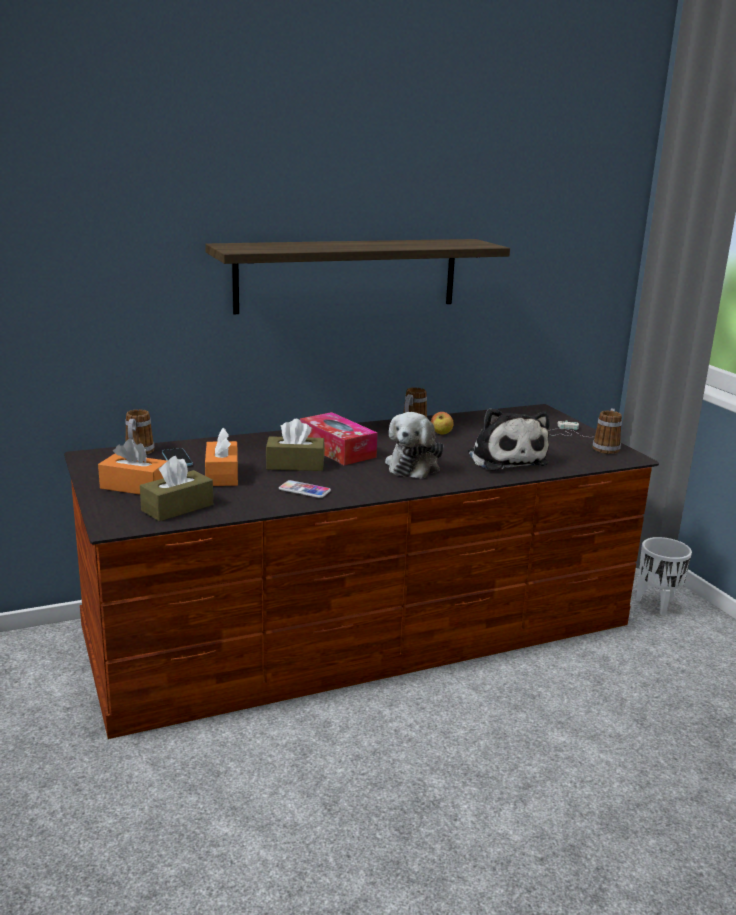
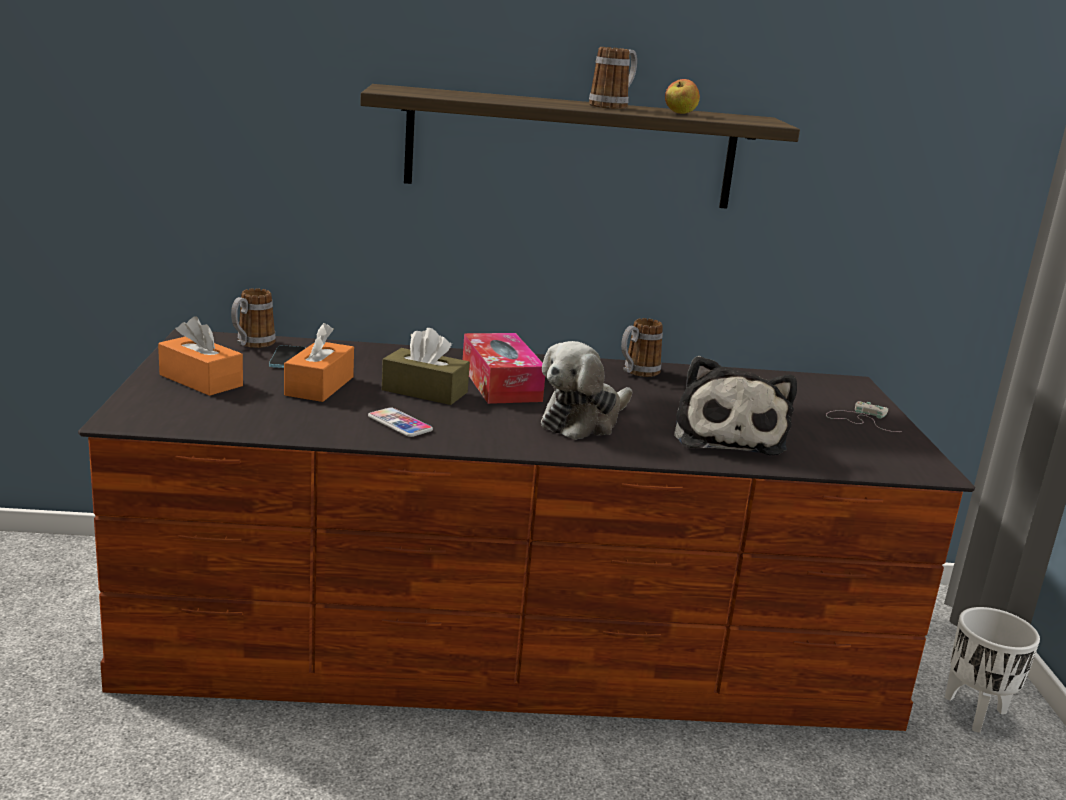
camera: 20 degrees right, 0 degrees up
brown tissue box [140,456,213,522] -> none
apple [431,412,454,435] -> apple moved to [665,79,700,114]
mug [593,408,622,454] -> mug moved to [589,47,637,109]

